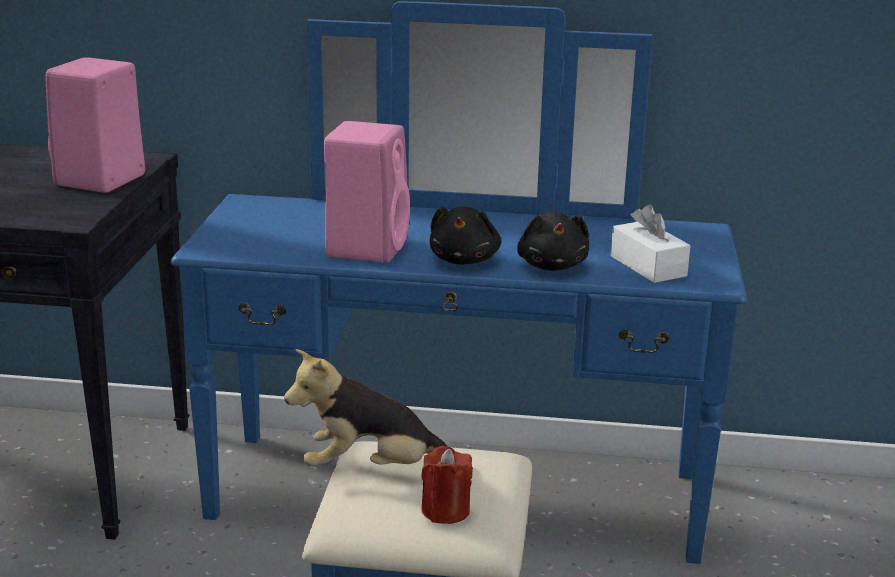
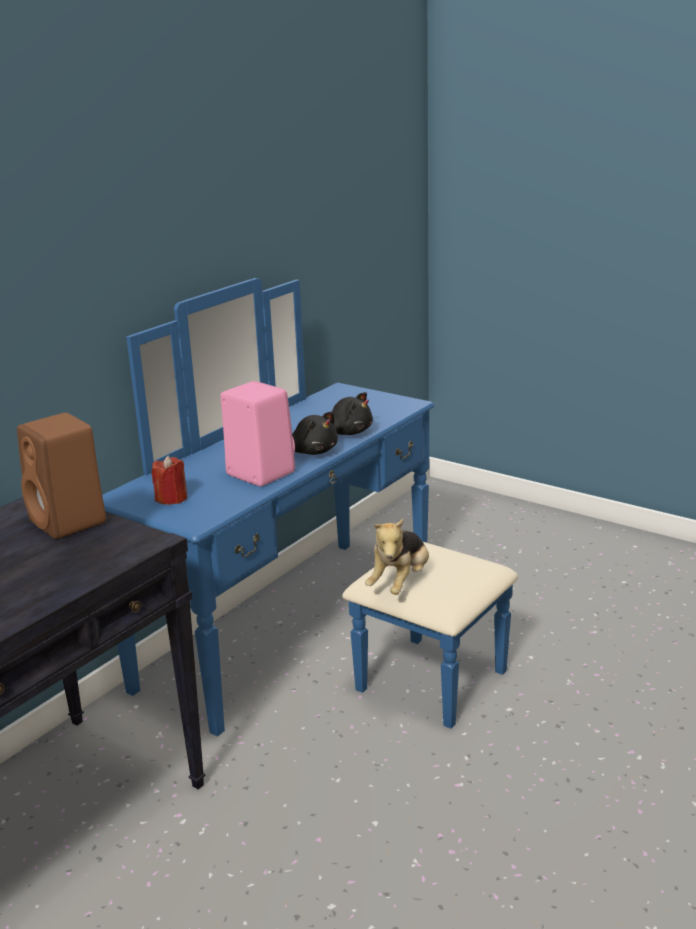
camera: 60 degrees left, 0 degrees up
pink speaker [46,57,145,193] -> brown speaker [17,413,106,539]
red candle [421,446,473,524] -> red candle moved to [152,456,188,505]
white tissue box [611,205,691,283] -> none

